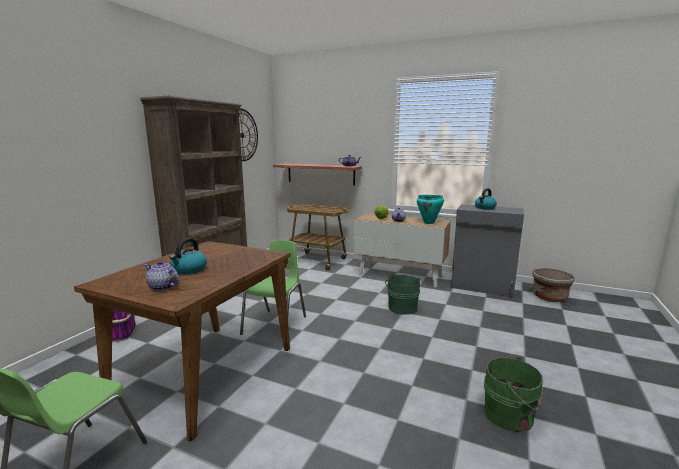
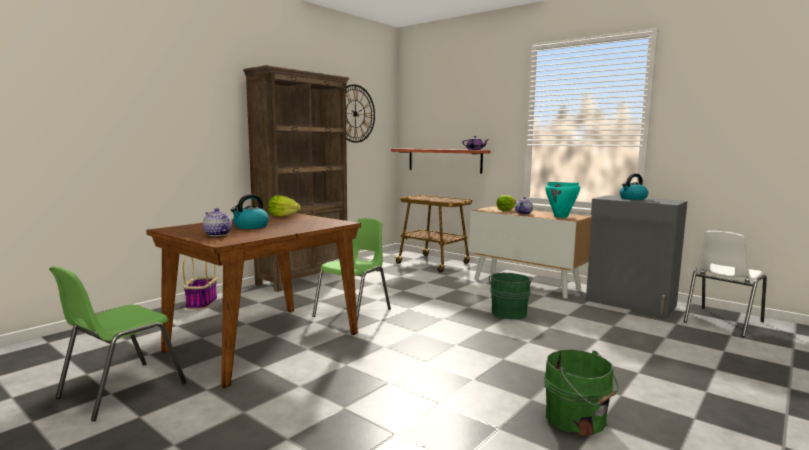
camera: 15 degrees right, 5 degrees down
grey planter [532,268,575,302] -> white chair [684,231,767,337]
none -> lettuce [268,195,301,217]

